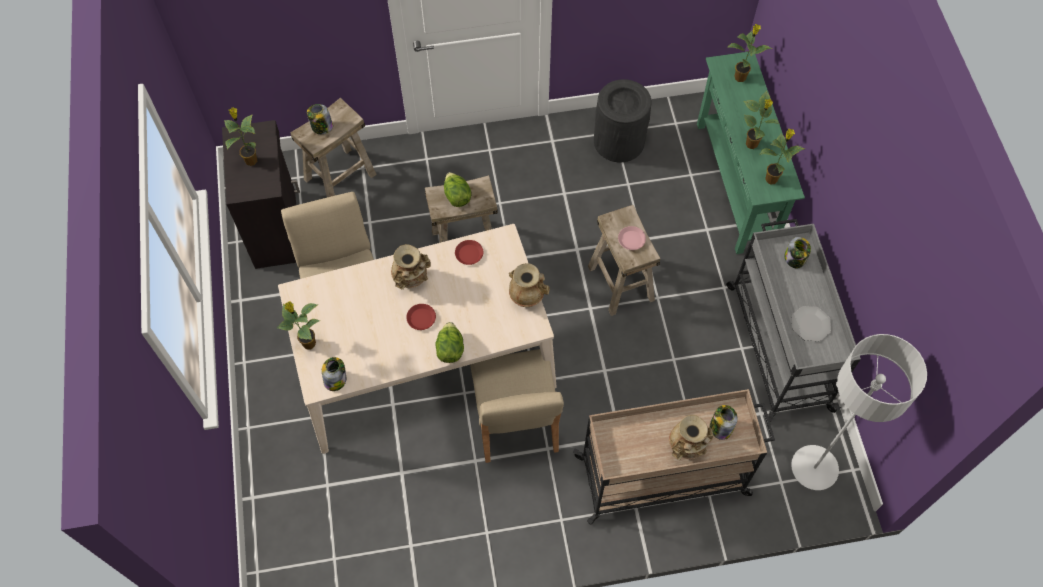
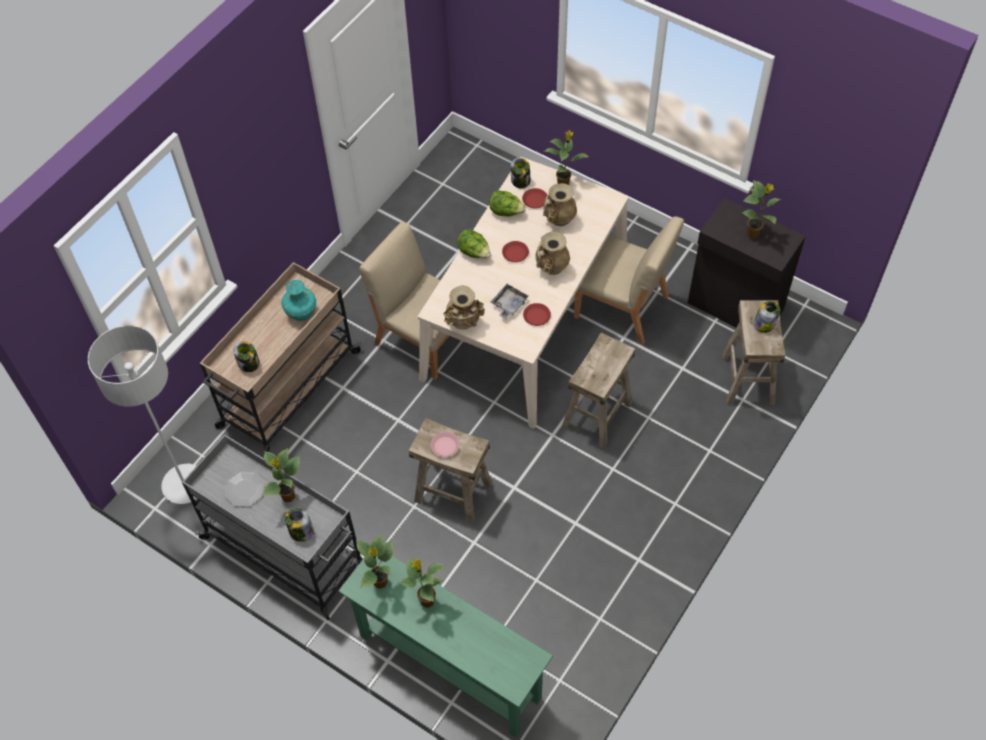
camera: 135 degrees right, 5 degrees down
lettuce [444,172,471,207] -> lettuce moved to [489,190,526,217]
black trash can [594,79,652,163] -> none
beige vase [669,415,713,460] -> beige vase moved to [543,183,577,226]
potted plant [728,24,772,82] -> potted plant moved to [262,448,300,502]
none -> turquoise vase [282,280,316,321]
none -> grey tray [491,284,529,319]
none -> red plate [522,188,547,208]

